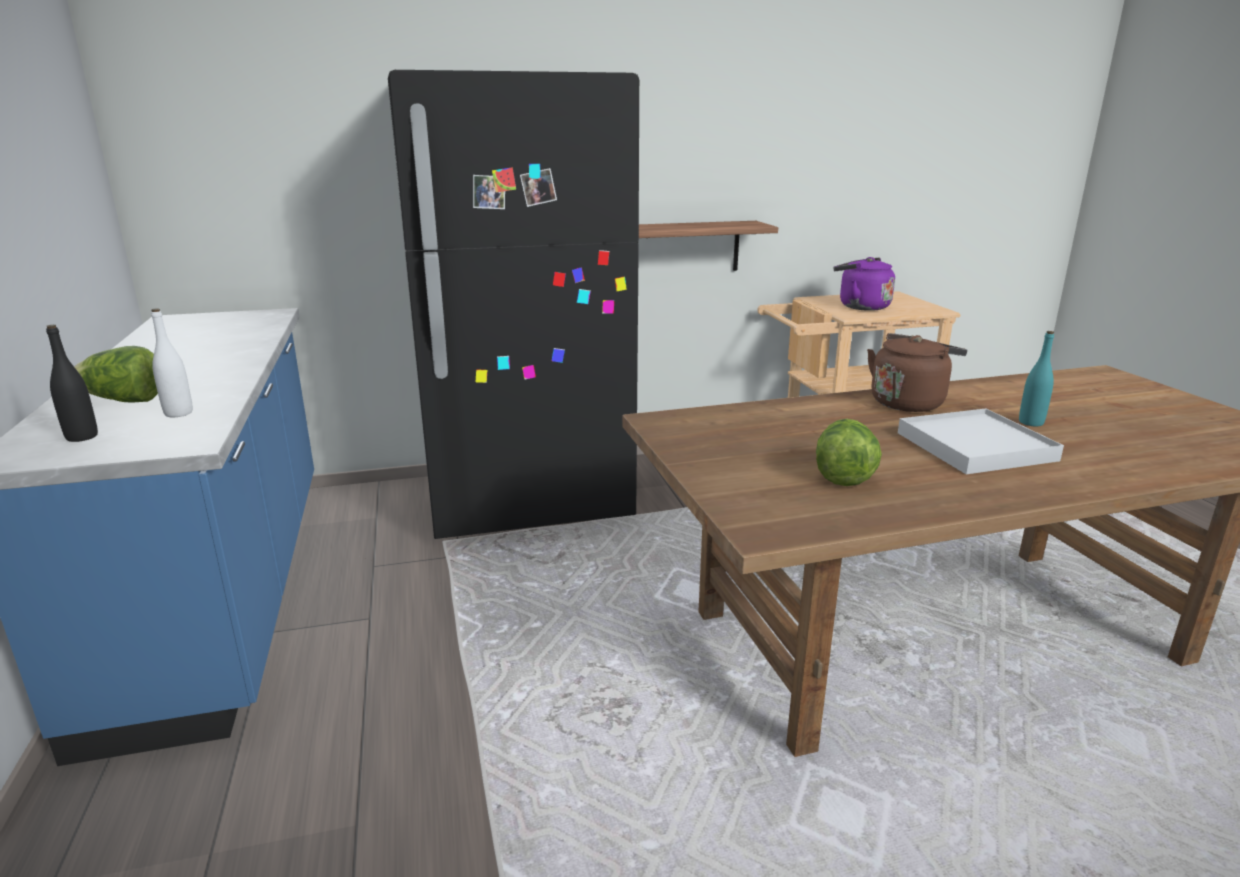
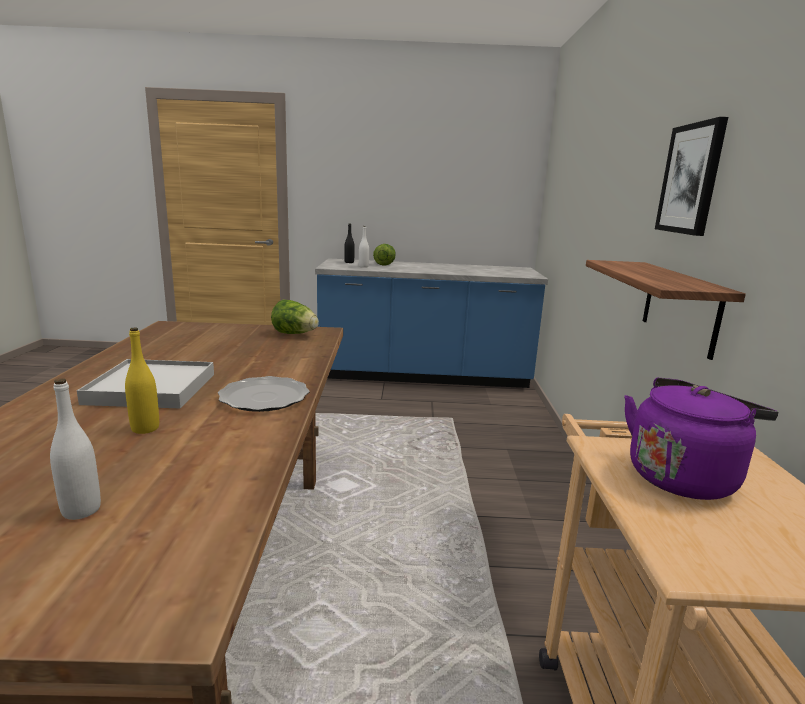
camera: 105 degrees right, 5 degrees down
black fridge [388,70,639,539] -> none
lettuce [816,419,882,486] -> lettuce moved to [271,300,319,334]
brown kettle [867,333,967,412] -> plate [218,376,310,412]
turquoise bottle [1019,331,1054,426] -> yellow bottle [125,328,159,434]
none -> white bottle [50,379,101,520]
none -> picture [655,117,728,236]

